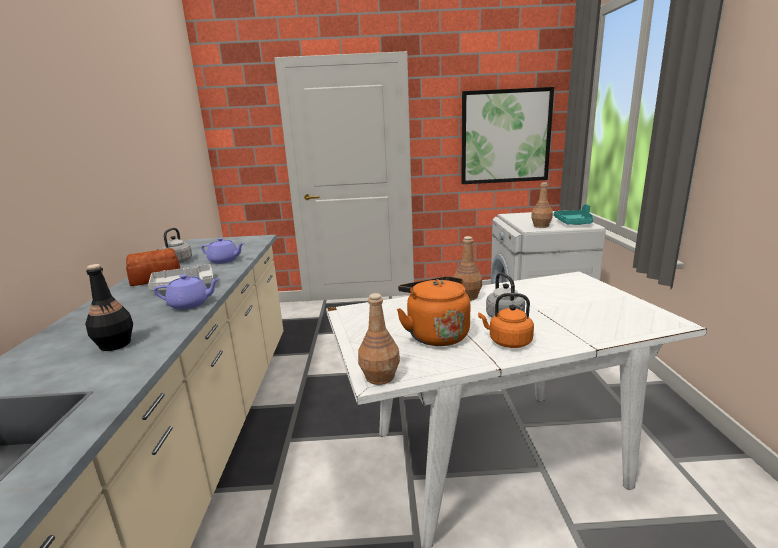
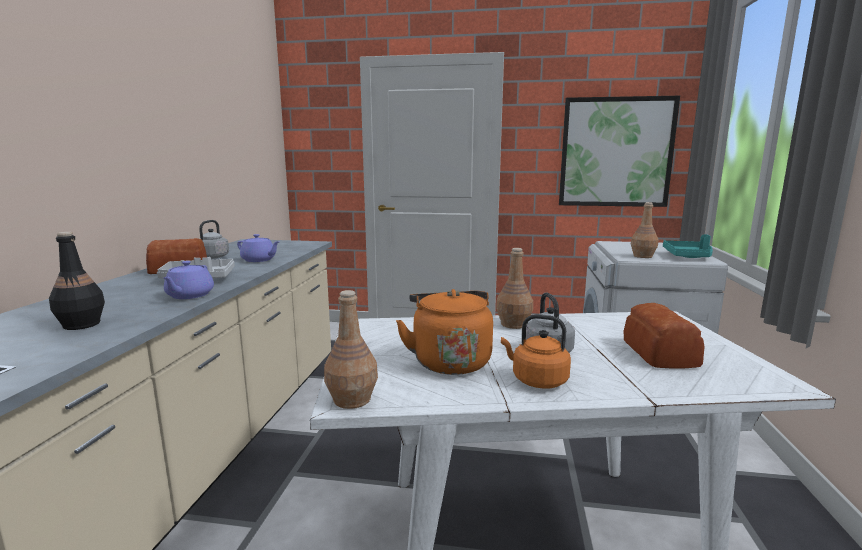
camera: 10 degrees right, 5 degrees down
purple teapot [154,274,220,310] -> purple teapot turned 90 degrees clockwise [164,261,214,299]
none -> bread [624,303,705,369]

